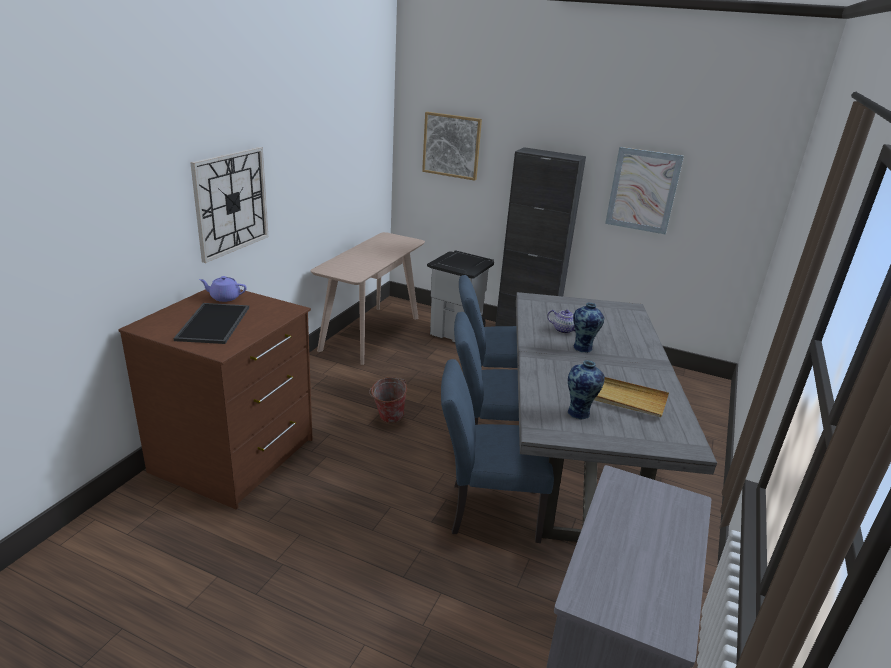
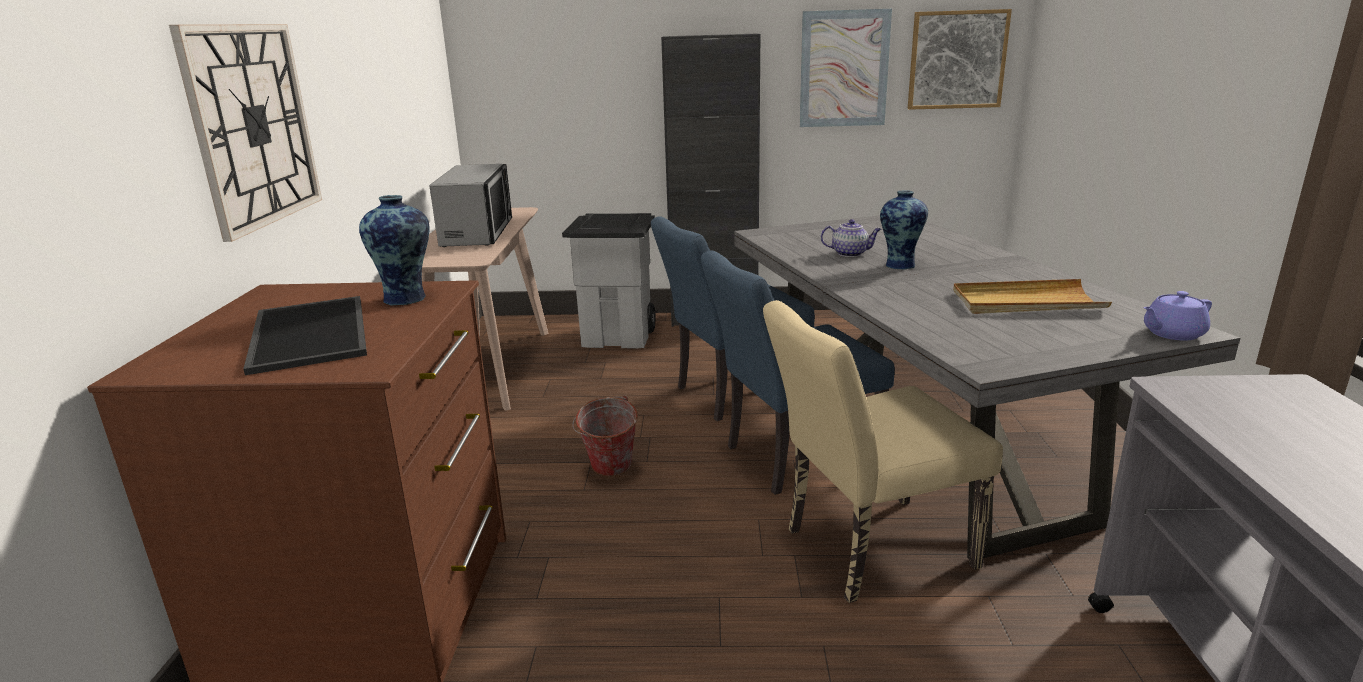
camera: 20 degrees left, 5 degrees down
purple teapot [199,276,247,302] -> purple teapot moved to [1143,291,1212,341]
picture [422,112,482,181] -> picture moved to [908,9,1012,110]
blue chair [441,359,554,543] -> beige chair [763,300,1003,603]
vase [568,360,605,419] -> vase moved to [359,195,430,306]
none -> microwave [430,164,512,247]

